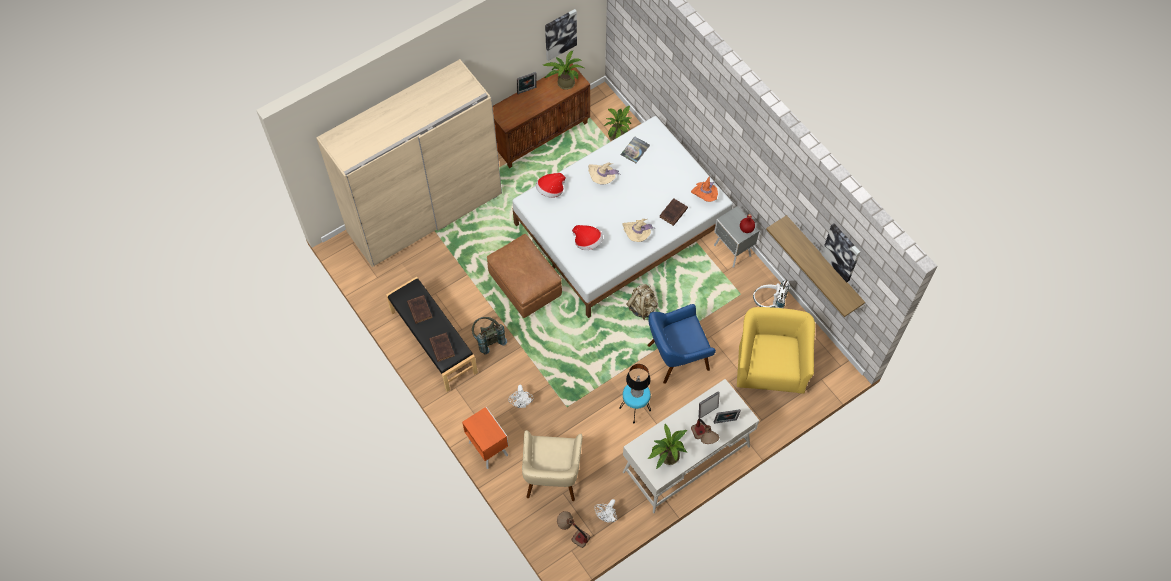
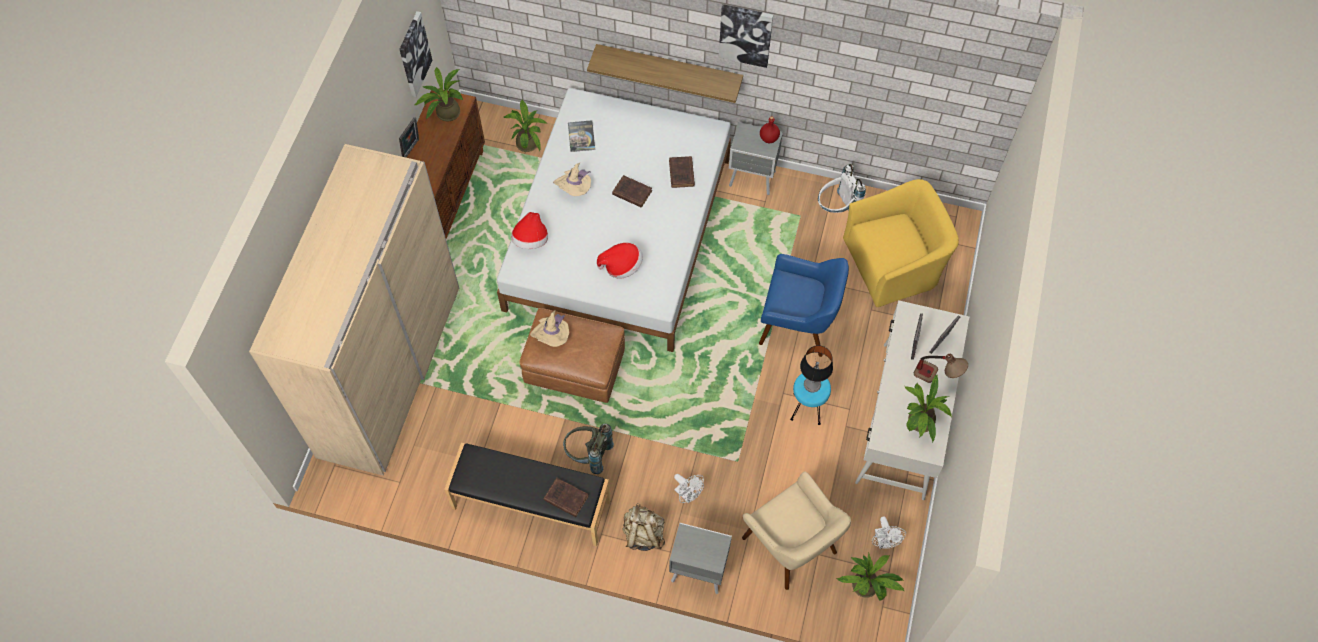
camera: 40 degrees left, 0 degrees up
brown book [407,295,433,324] -> brown book moved to [612,175,652,208]
orange nightstand [462,407,509,469] -> grey nightstand [669,523,732,594]
table lamp [557,511,590,548] -> potted plant [837,553,905,601]
beige hat [622,219,654,242] -> beige hat moved to [530,309,569,347]
beige backpack [626,284,658,320] -> beige backpack moved to [622,503,665,551]
blue armchair [647,304,716,384] -> blue armchair turned 105 degrees counterclockwise [759,254,849,357]
orange hat [691,177,718,202] -> none
yellow armchair [737,307,815,394] -> yellow armchair turned 105 degrees clockwise [843,179,959,307]
shelf [766,215,865,317] -> shelf moved to [587,44,743,103]
picture [821,223,860,282] -> picture moved to [719,4,773,68]

